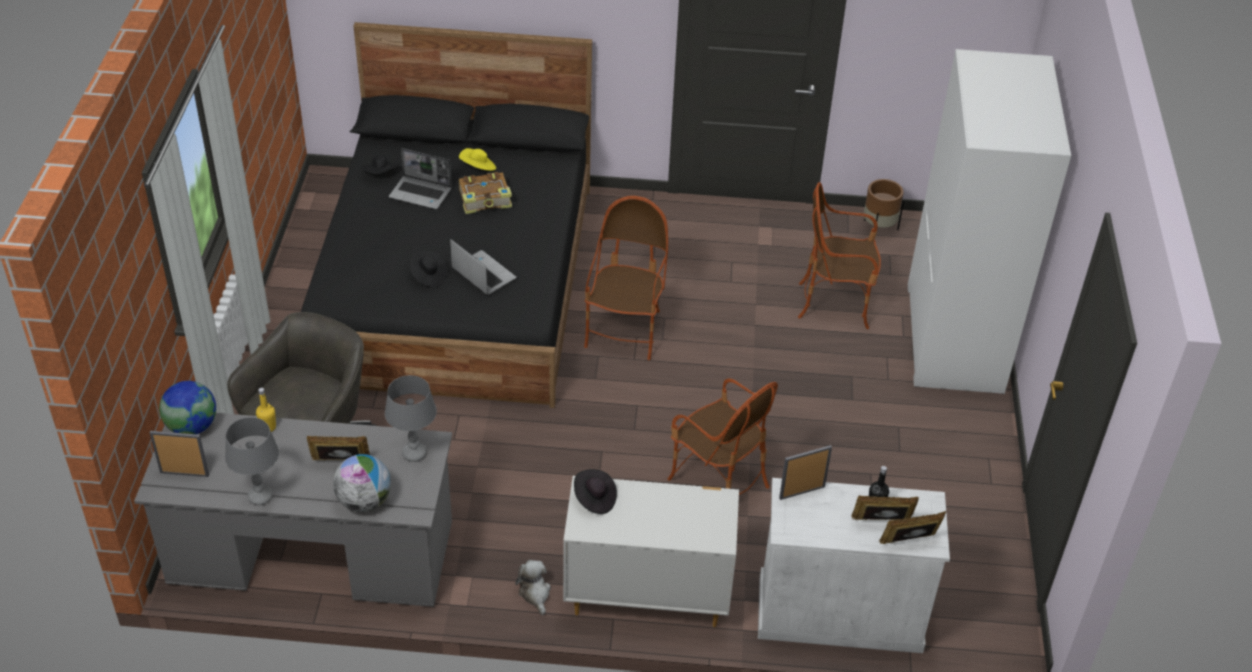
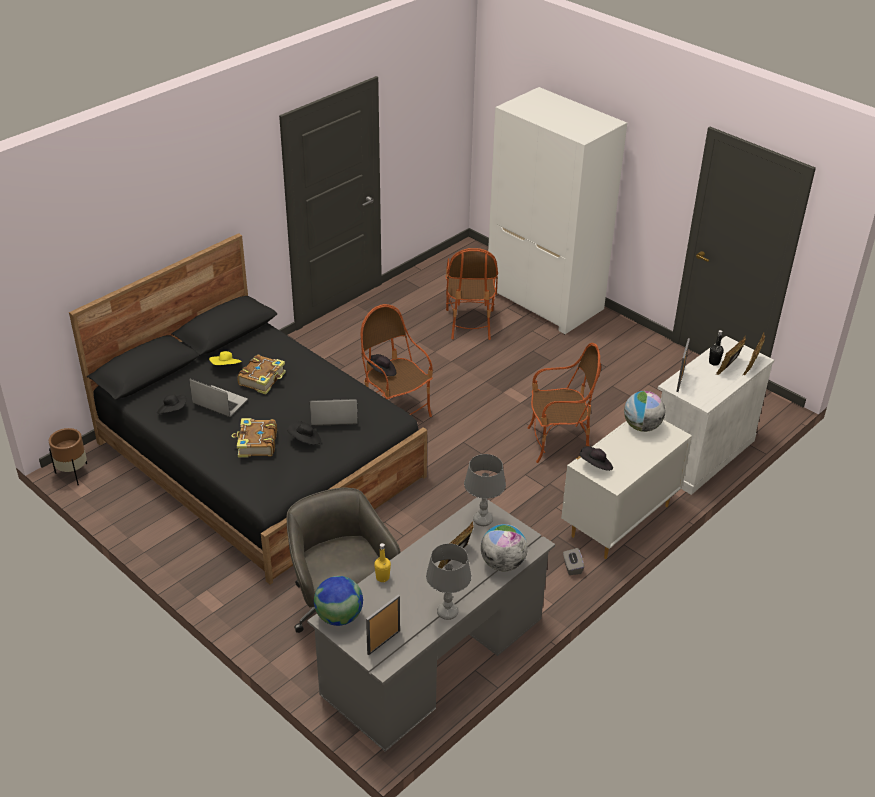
camera: 50 degrees left, 5 degrees down
laptop [389,148,452,209] -> laptop turned 120 degrees counterclockwise [189,379,248,417]
plush toy [515,560,551,615] -> grey tissue box [563,548,584,575]
armchair [798,182,881,329] -> armchair turned 45 degrees counterclockwise [446,248,498,340]
brown planter [864,179,904,230] -> brown planter moved to [49,428,87,485]
none -> book [231,418,277,457]
none -> black hat [367,354,396,376]
none -> globe [624,391,665,432]

